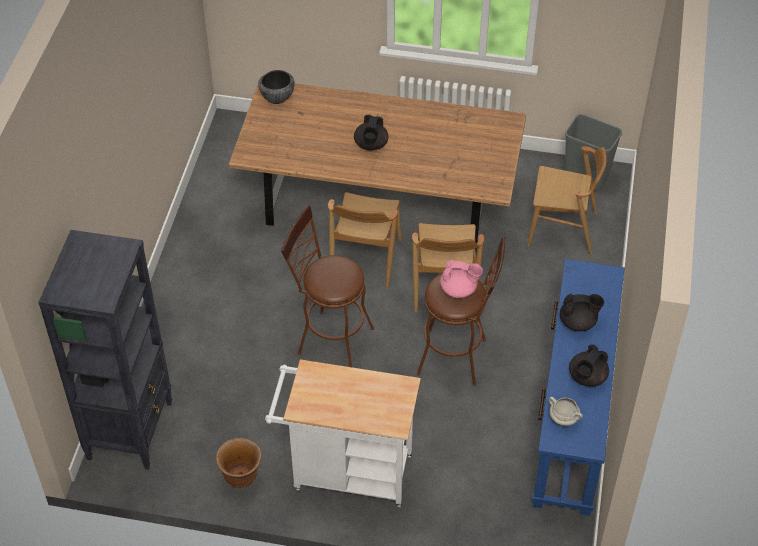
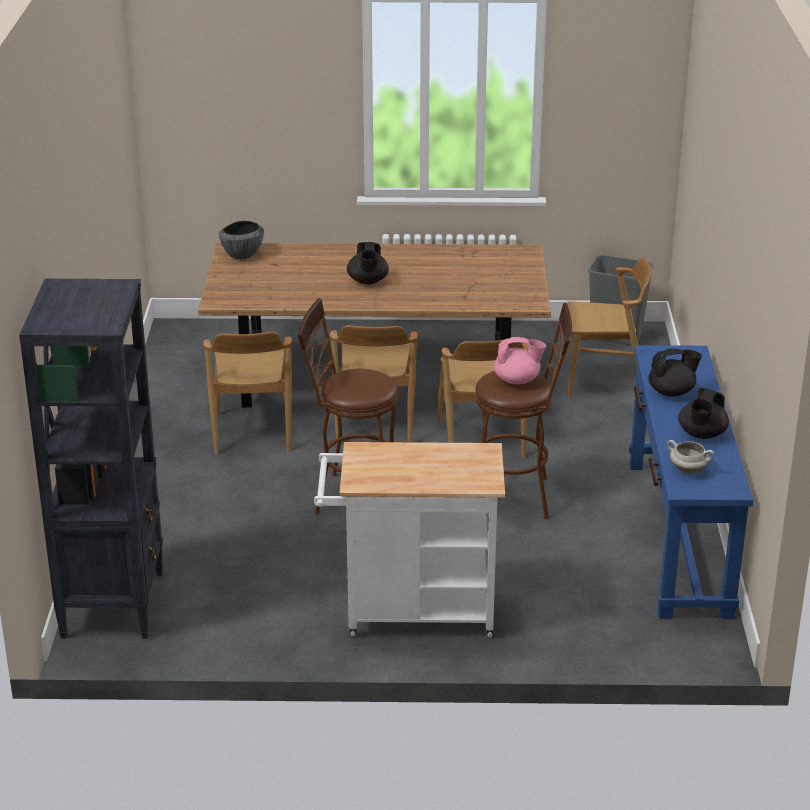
camera: 10 degrees left, 20 degrees down
brown planter [216,438,261,488] -> none
none -> brown chair [203,332,292,455]

